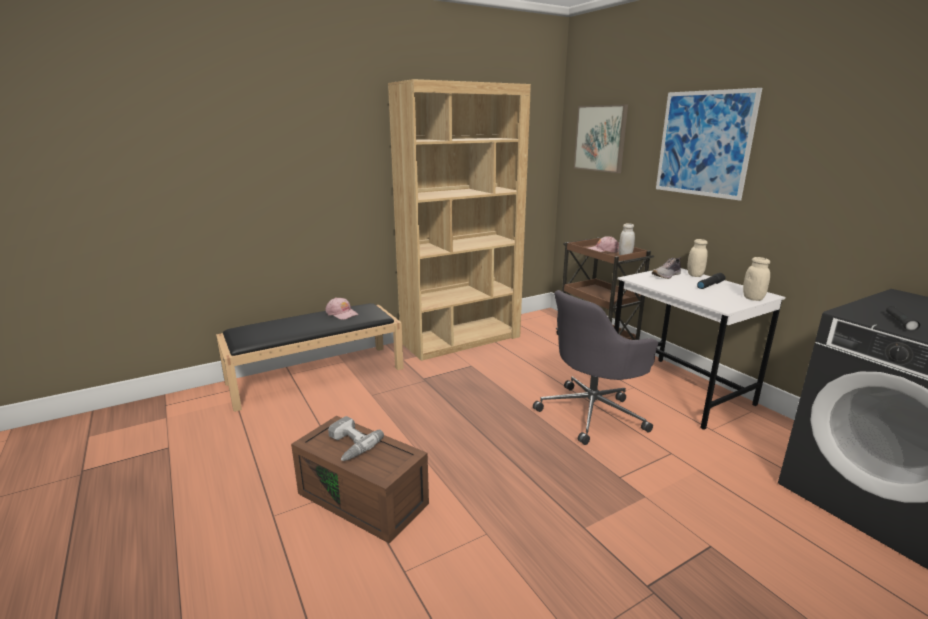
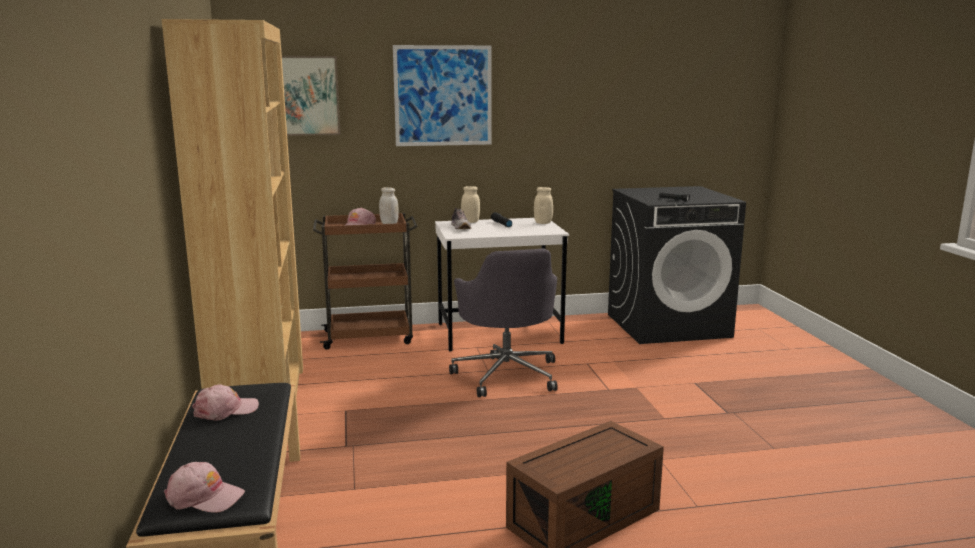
camera: 70 degrees left, 5 degrees down
power drill [328,416,384,461] -> none
none -> pink cap [164,462,245,513]

